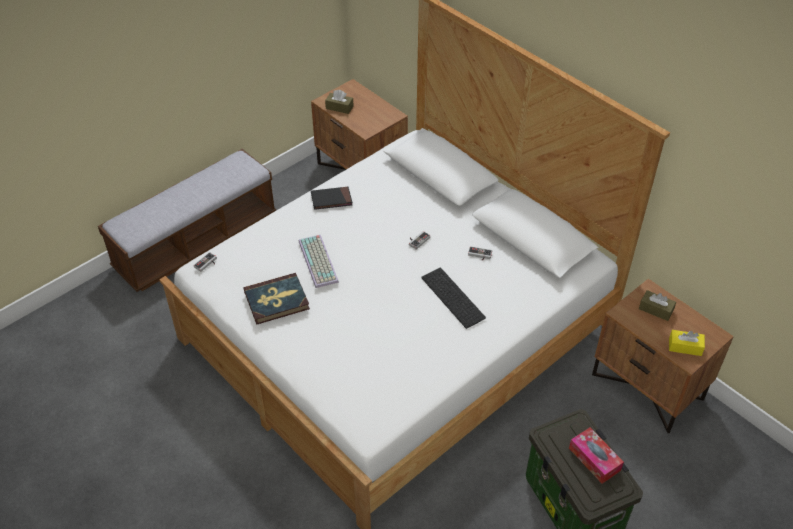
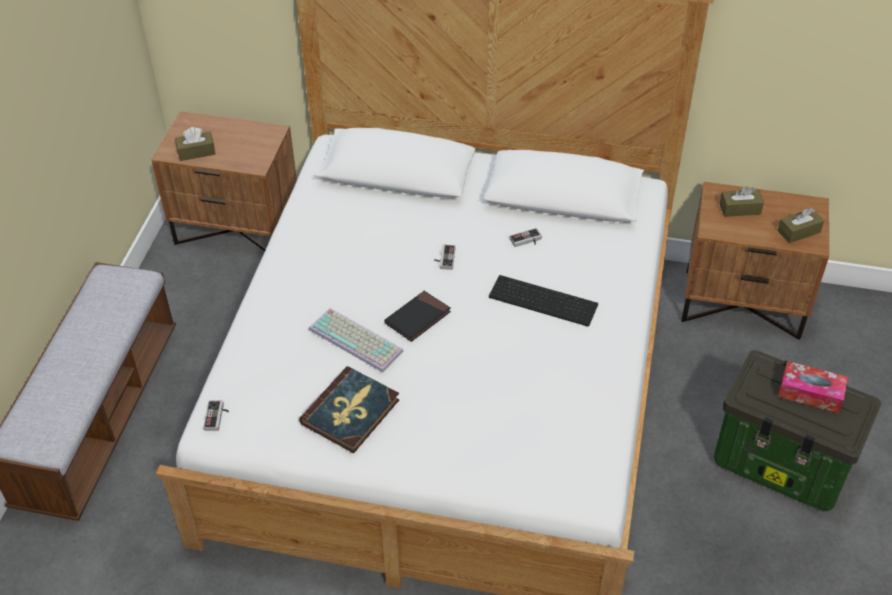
camera: 35 degrees left, 0 degrees up
black book [311,186,352,210] -> black book moved to [384,291,451,342]
yellow tissue box [669,330,705,356] -> brown tissue box [778,208,824,243]

